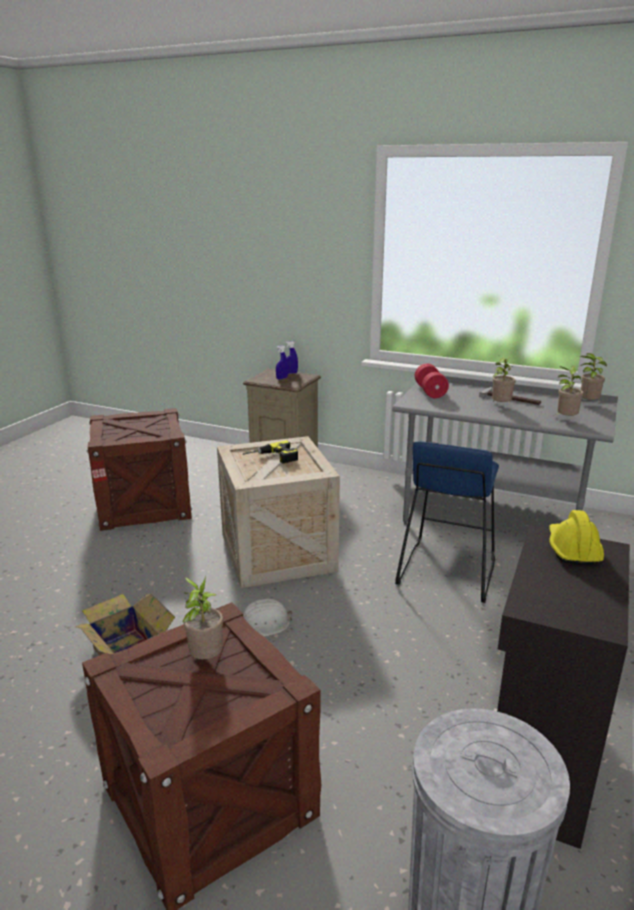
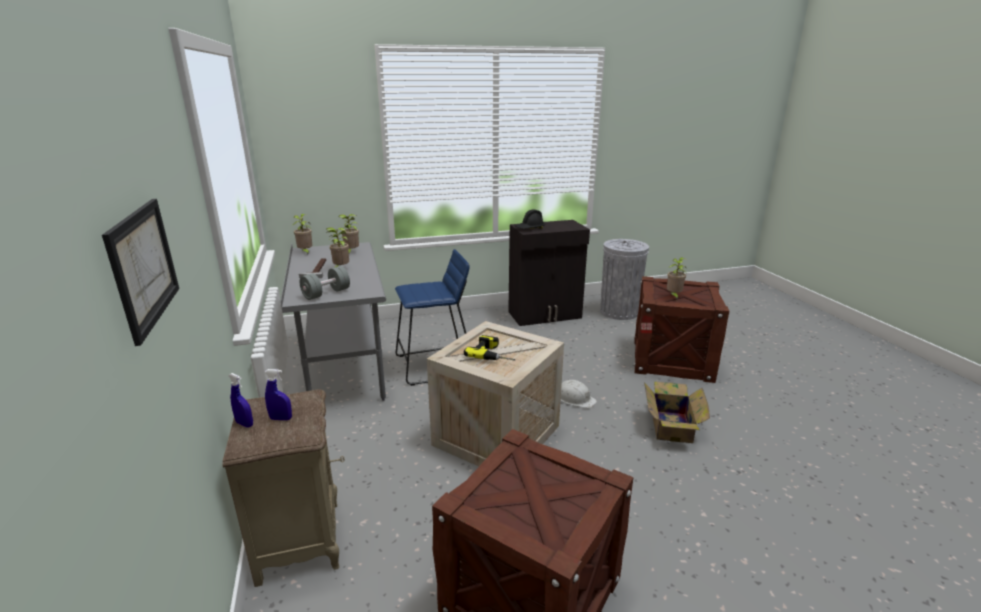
camera: 130 degrees left, 0 degrees up
red dumbbell [415,363,449,398] -> grey dumbbell [300,266,350,300]
yellow hard hat [549,510,604,565] -> black hard hat [515,209,545,229]
none -> picture [102,199,179,346]

